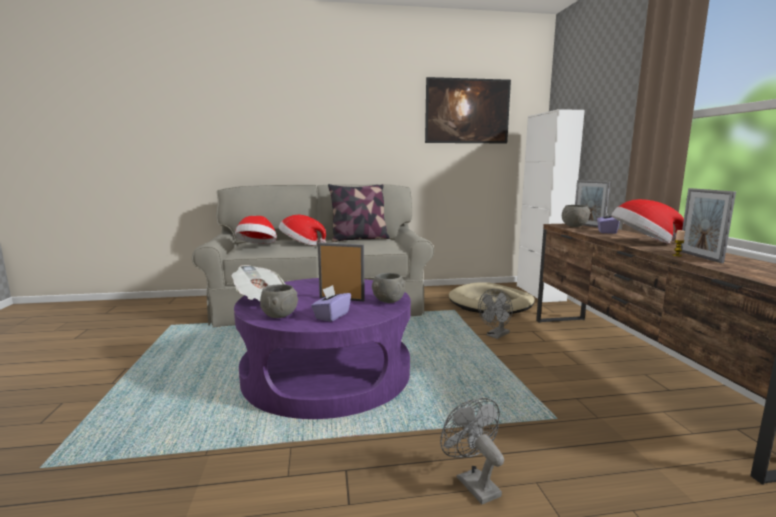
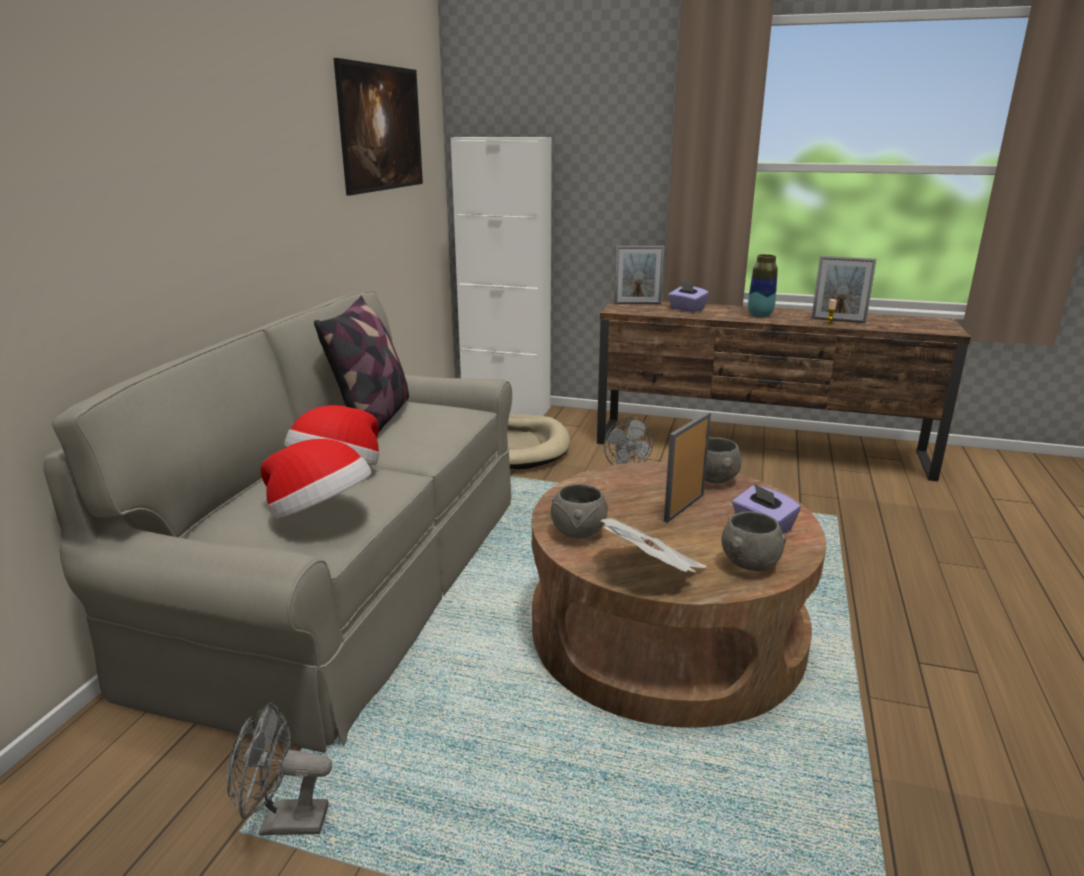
camera: 65 degrees left, 10 degrees up
purple coffee table [234,278,411,419] -> brown coffee table [532,462,826,728]
grey fan [440,398,504,505] -> grey fan moved to [227,702,332,835]
grey bowl [562,205,591,227] -> grey bowl moved to [551,484,608,539]
hat [611,199,684,244] -> vase [748,254,778,317]

